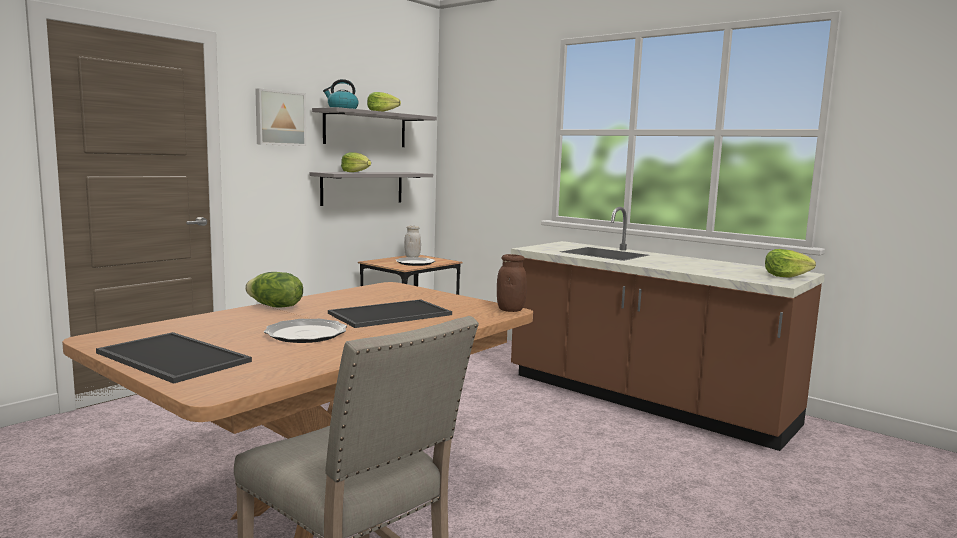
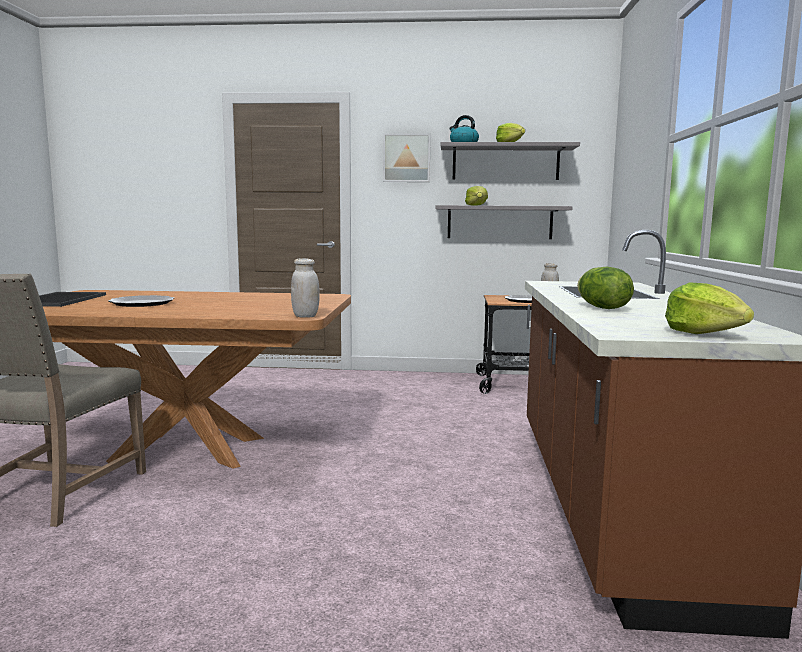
camera: 55 degrees right, 0 degrees up
lettuce [245,272,303,308] -> lettuce moved to [577,267,634,309]
tray [328,299,452,328] -> none
brown jar [497,254,527,312] -> white jar [291,258,320,318]

